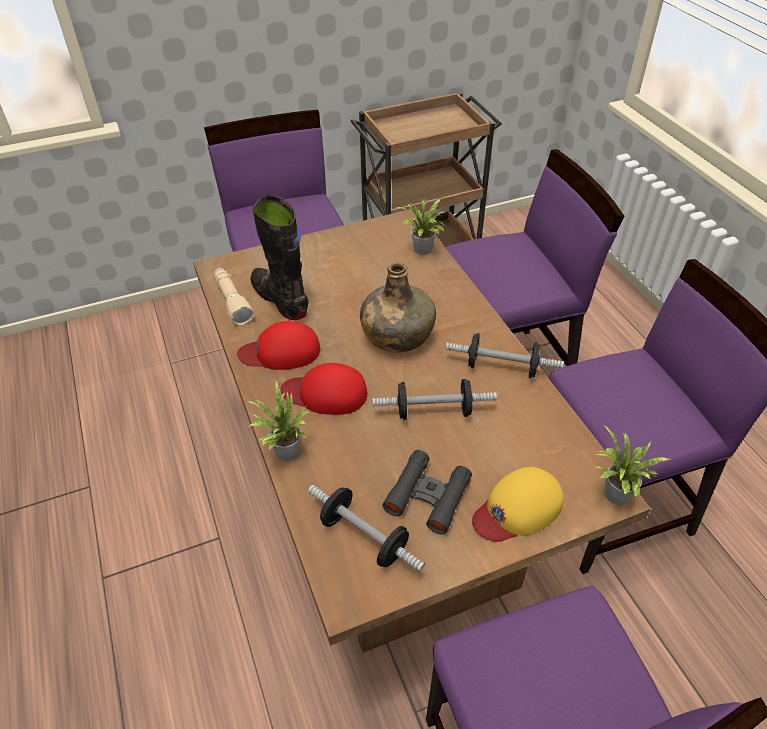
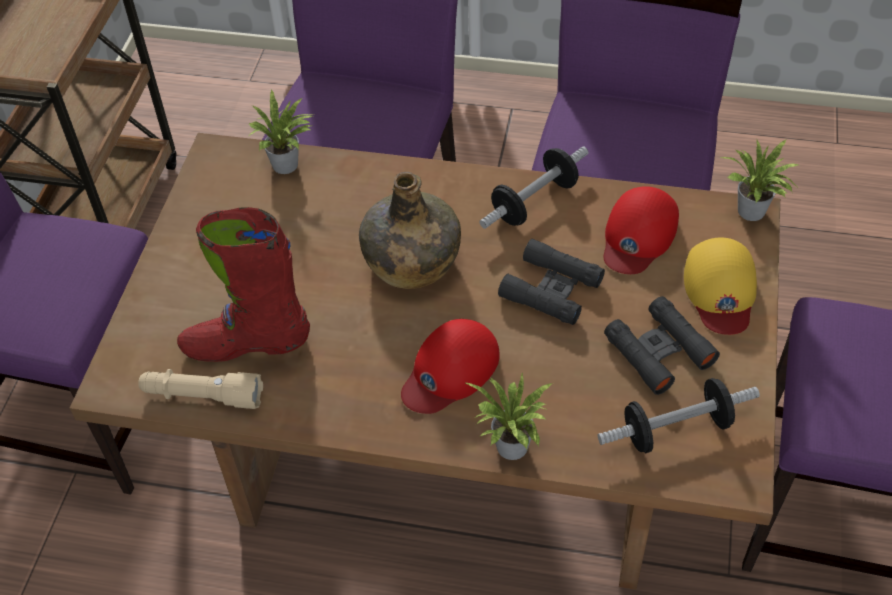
camera: 55 degrees left, 5 degrees up
red cap [237,321,320,370] -> red cap moved to [604,186,679,274]
black boot [250,195,309,320] -> red boot [177,207,310,362]
dumbbell [372,379,497,420] -> black binoculars [498,239,605,325]

